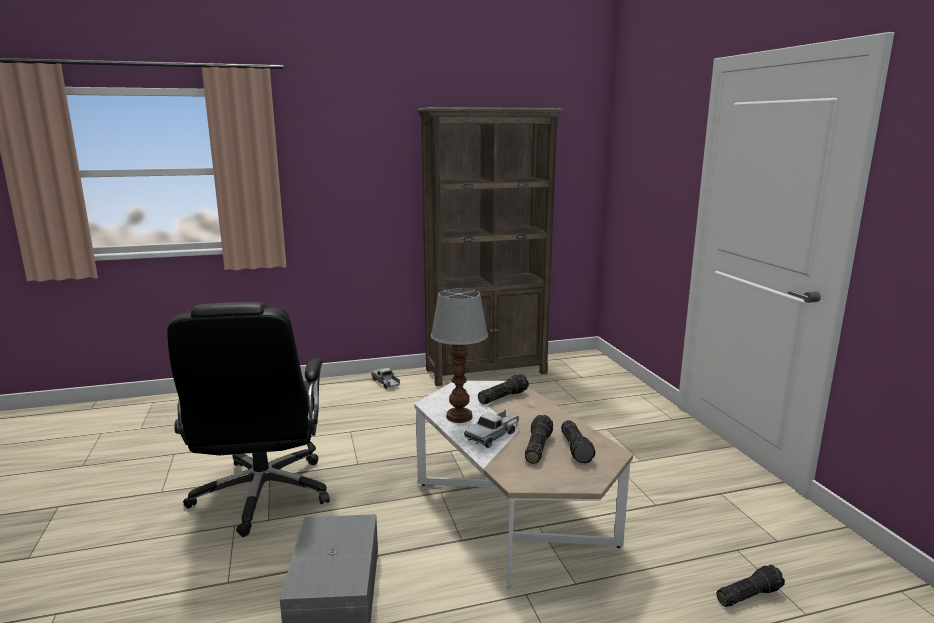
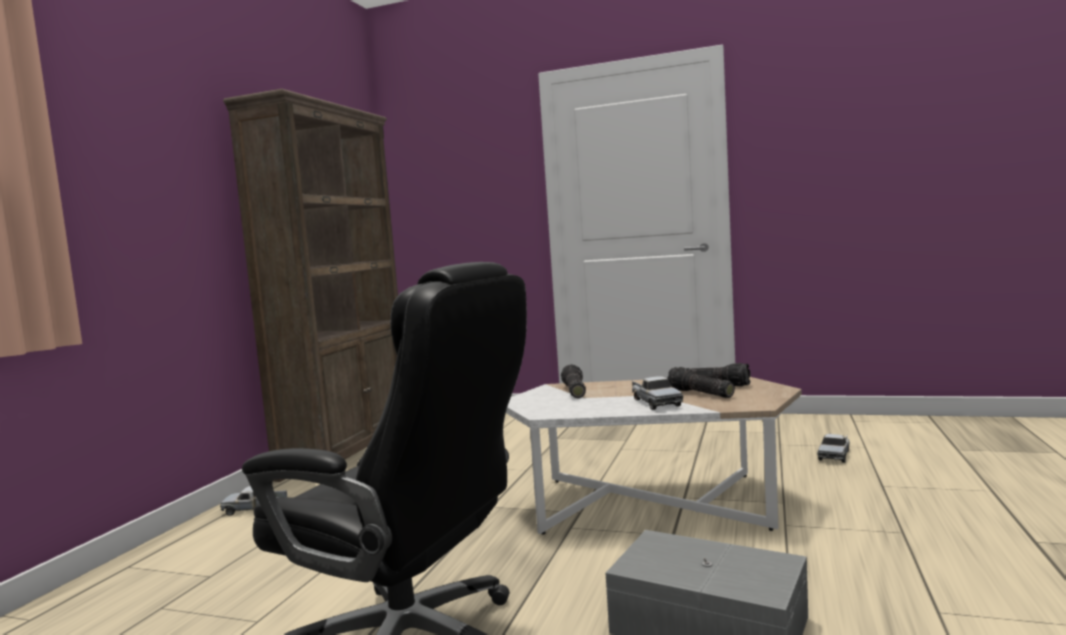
camera: 55 degrees left, 10 degrees down
table lamp [430,288,488,423] -> none
flashlight [717,565,785,607] -> toy truck [817,433,850,463]

